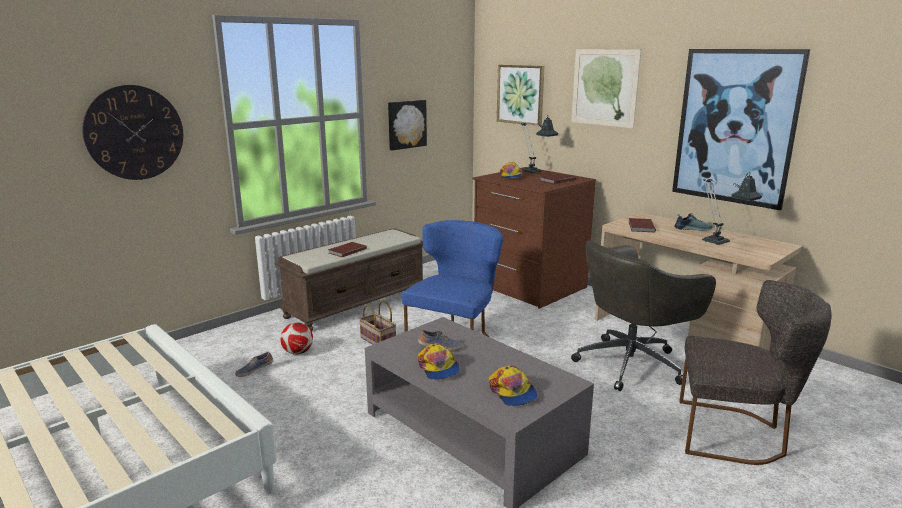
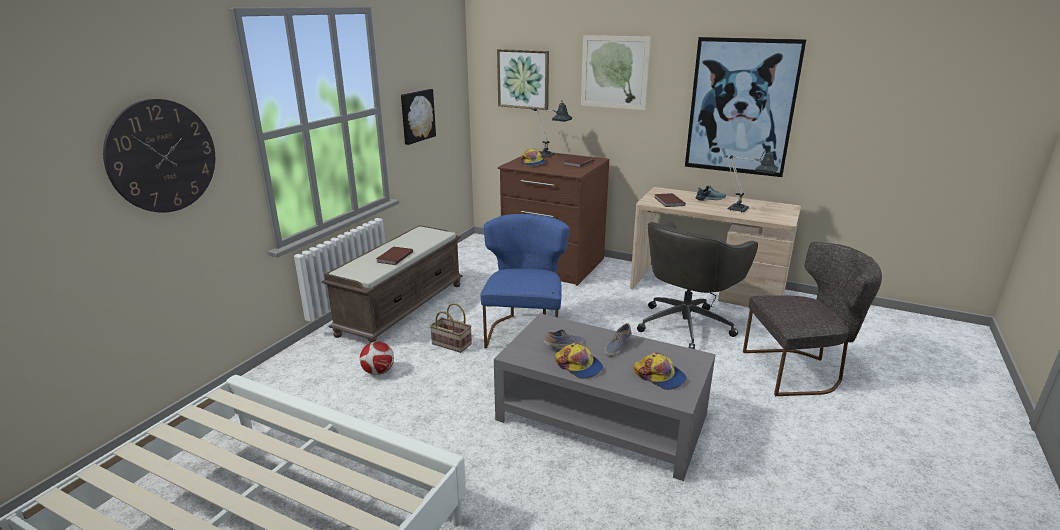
camera: 20 degrees left, 5 degrees up
shoe [235,351,273,377] -> shoe moved to [604,323,632,357]

